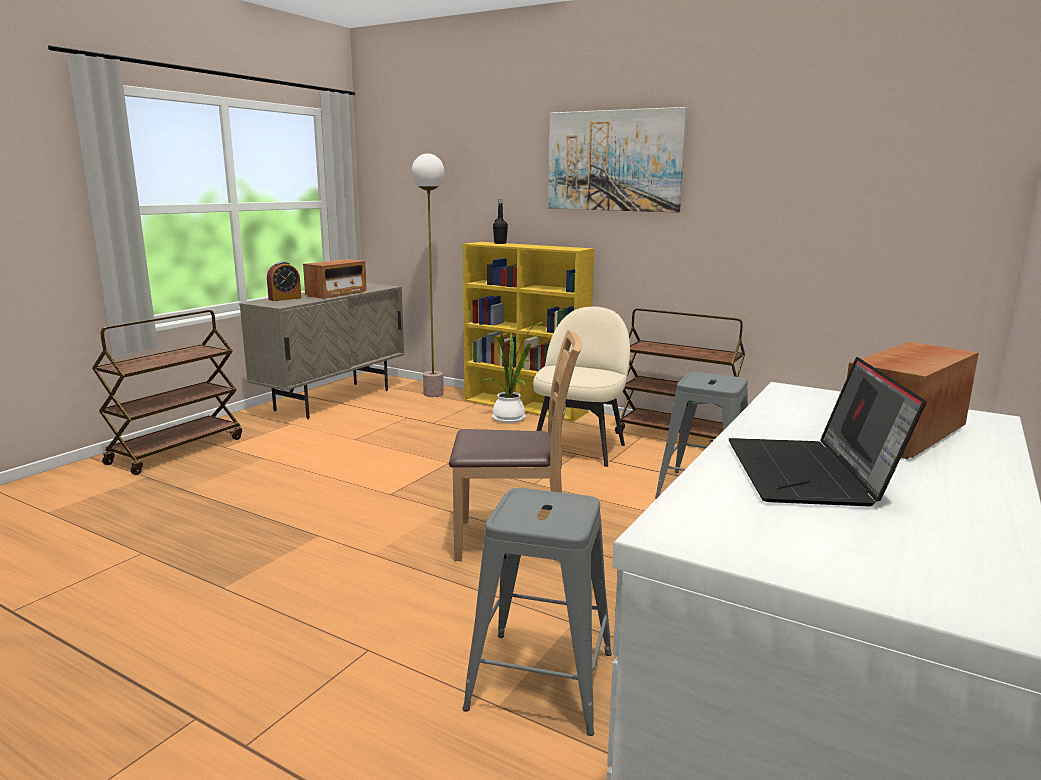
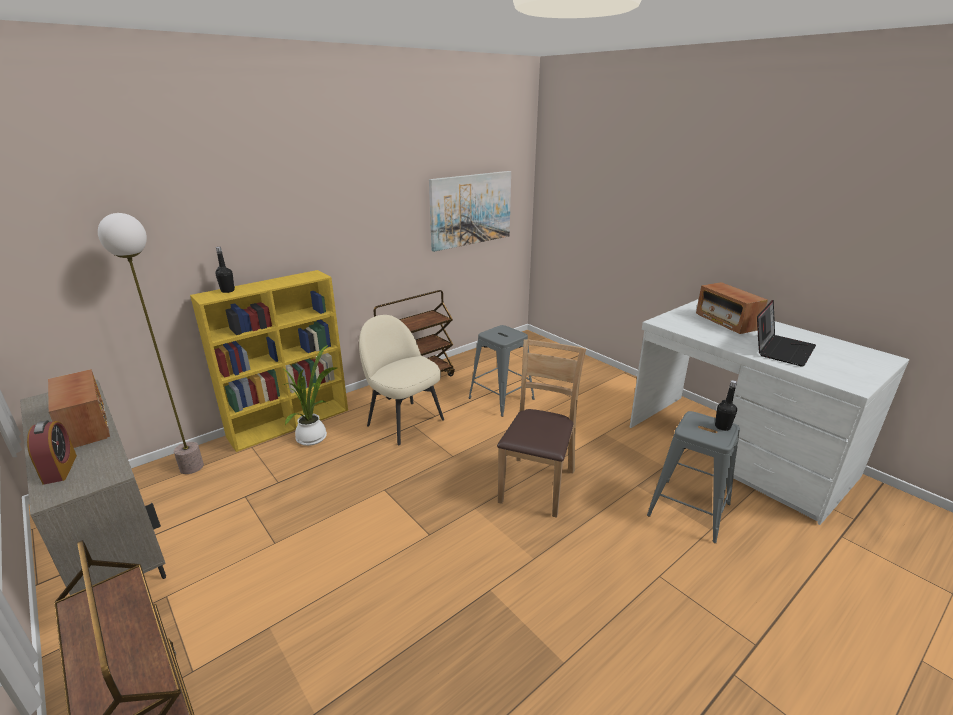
camera: 70 degrees left, 10 degrees up
picture [548,107,687,213] -> picture moved to [429,171,511,252]
laptop [729,357,926,506] -> laptop turned 75 degrees counterclockwise [757,300,816,367]
none -> black bottle [715,380,737,431]

